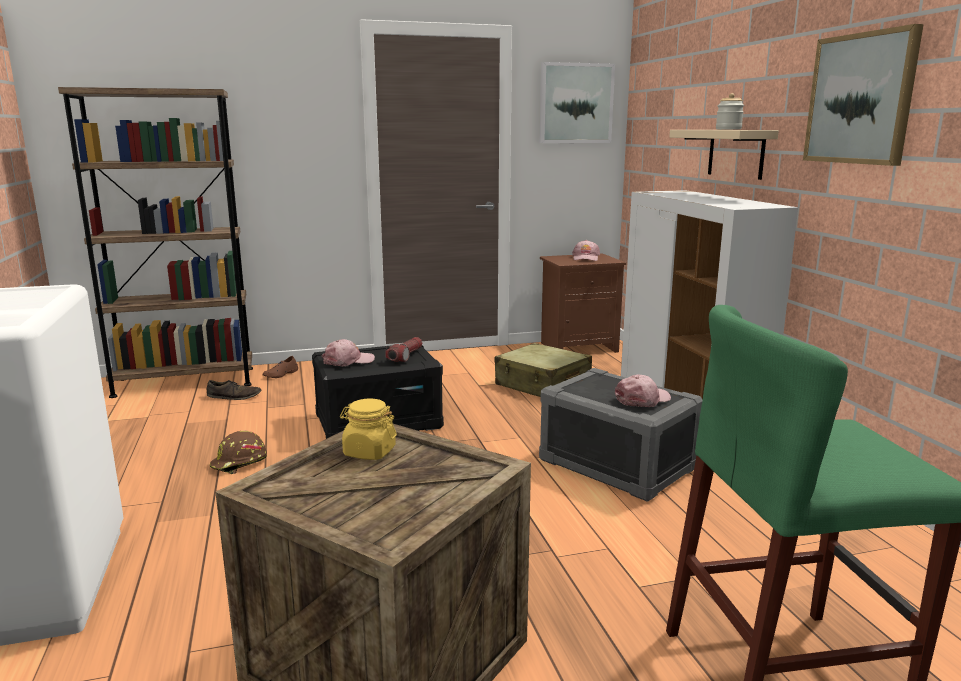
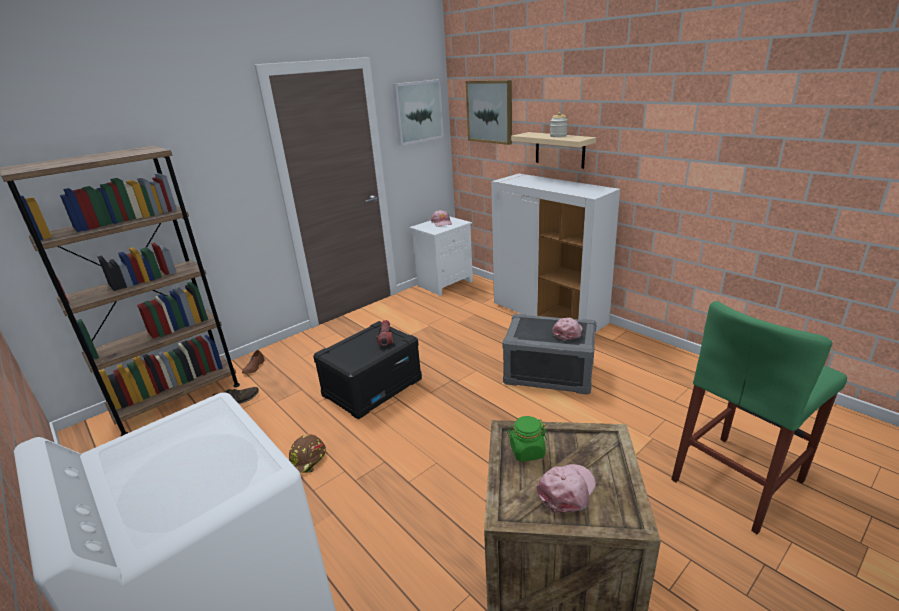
camera: 25 degrees left, 10 degrees up
pink cap [322,339,375,366] -> pink cap moved to [536,464,596,514]
yellow jar [340,399,397,460] -> green jar [507,416,547,462]
beige suitcase [495,343,592,397] -> none
brown nightstand [540,253,626,353] -> white nightstand [409,216,473,296]
picture [803,24,924,166] -> picture moved to [466,80,512,145]

